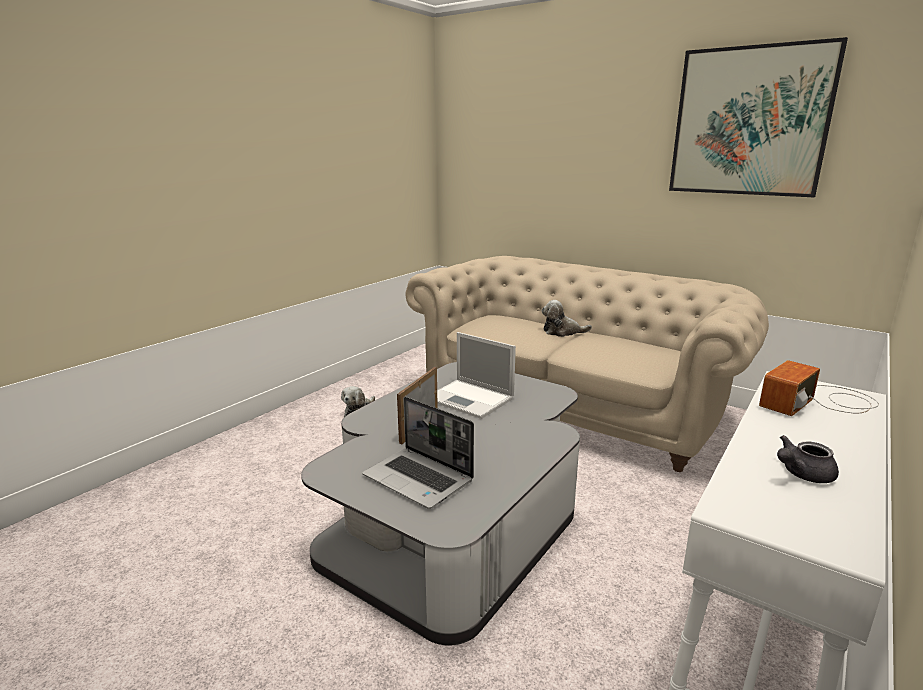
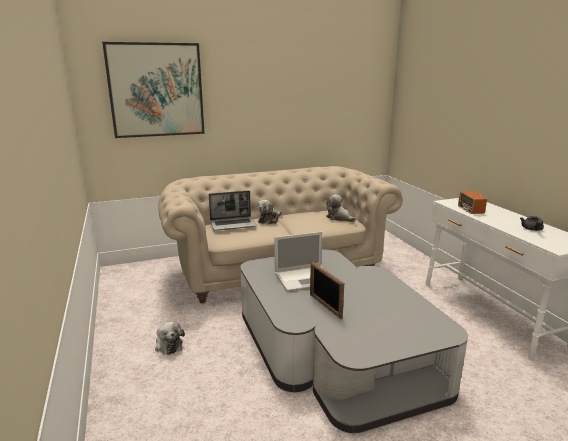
camera: 55 degrees left, 0 degrees up
laptop [362,397,474,509] -> laptop moved to [209,191,257,231]
picture [669,37,848,197] -> picture moved to [102,42,205,138]
none -> plush toy [326,195,356,222]

